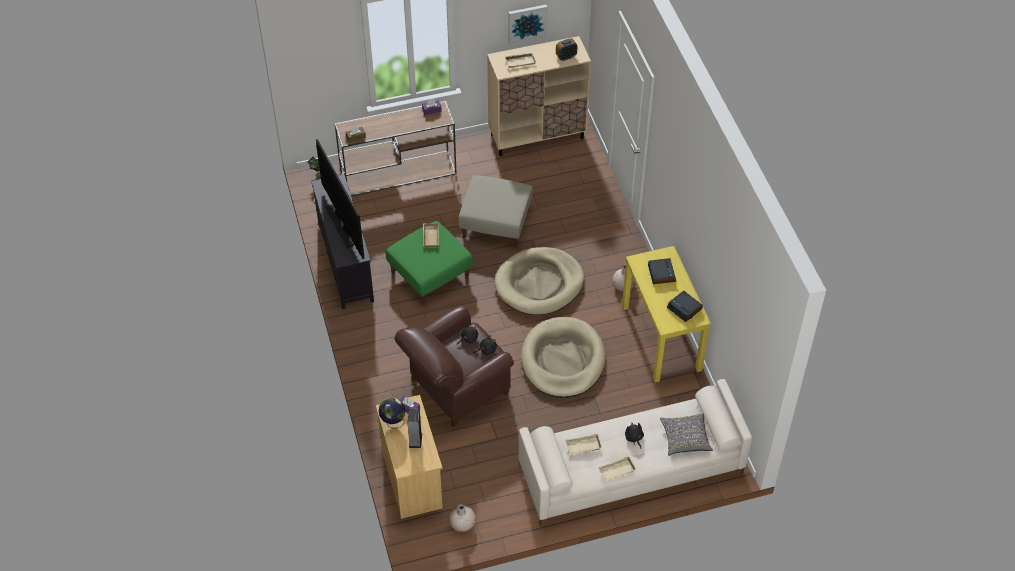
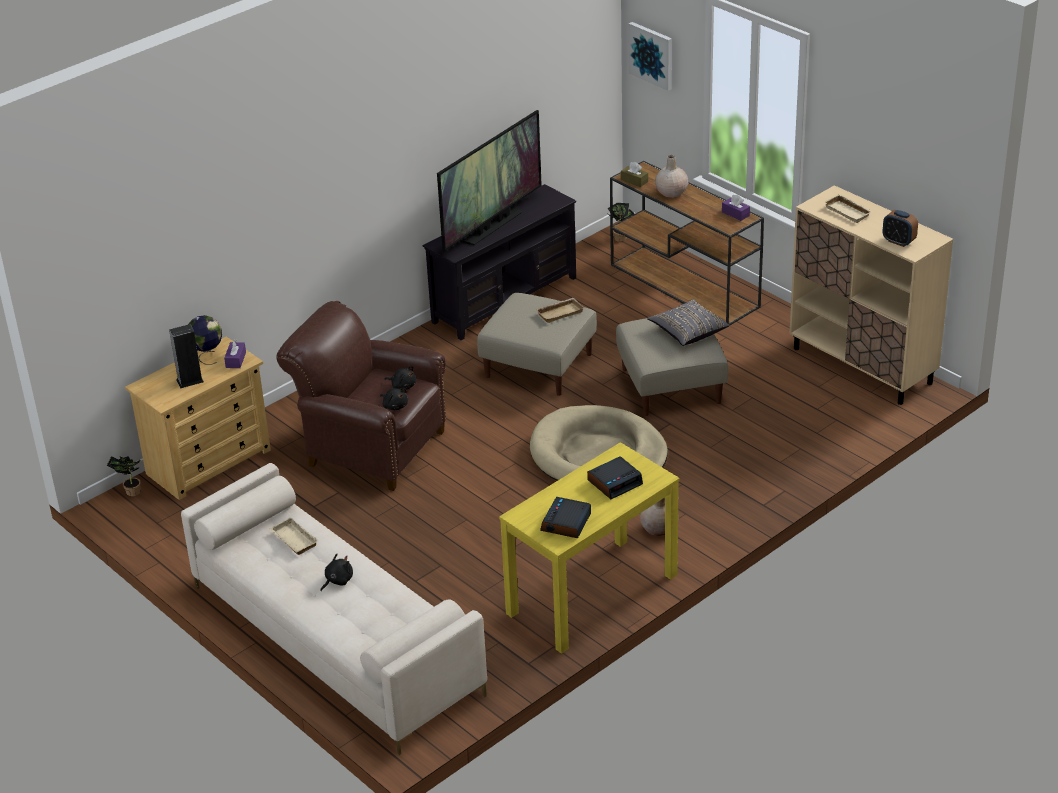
camera: 65 degrees right, 15 degrees down
green ottoman [386,221,473,305] -> beige ottoman [477,293,597,396]
beige vase [449,504,476,532] -> beige vase moved to [655,155,688,198]
picture [509,5,547,44] -> picture moved to [628,22,672,91]
beige dog bed [521,317,605,398] -> none
beige tray [598,456,637,482] -> none
grey pillow [660,414,713,456] -> grey pillow moved to [647,299,729,346]
none -> potted plant [107,456,141,496]

